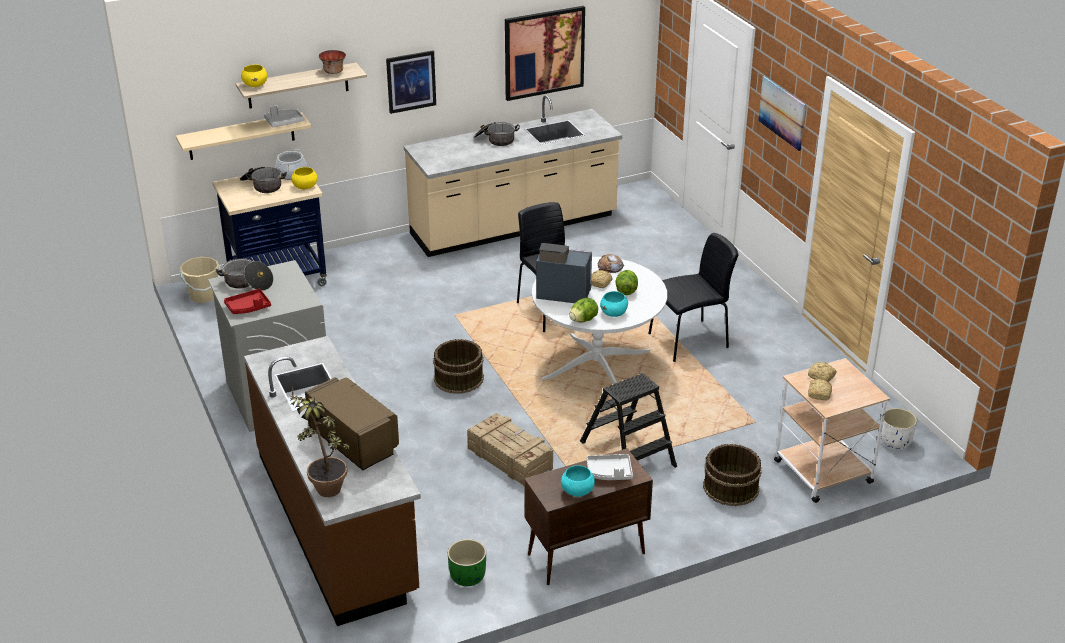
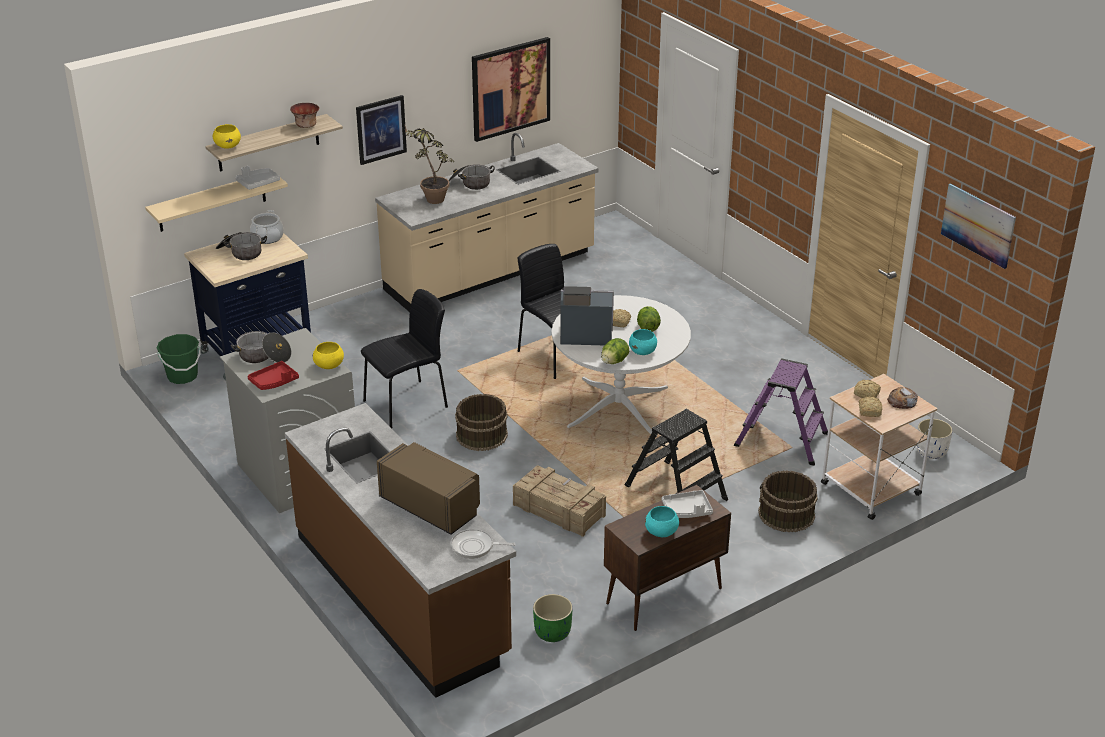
camera: 10 degrees left, 0 degrees up
beige bucket [180,257,221,303] -> green bucket [157,334,201,384]
potted plant [290,388,351,497] -> potted plant moved to [404,126,454,204]
yellow bowl [291,167,317,190] -> yellow bowl moved to [313,342,344,369]
bread [597,254,624,273] -> bread moved to [887,387,918,409]
black chair [648,233,739,362] -> black chair moved to [361,289,448,429]
picture [758,76,806,151] -> picture moved to [941,183,1016,269]
none -> frying pan [451,529,516,559]
none -> purple step ladder [734,358,828,466]

